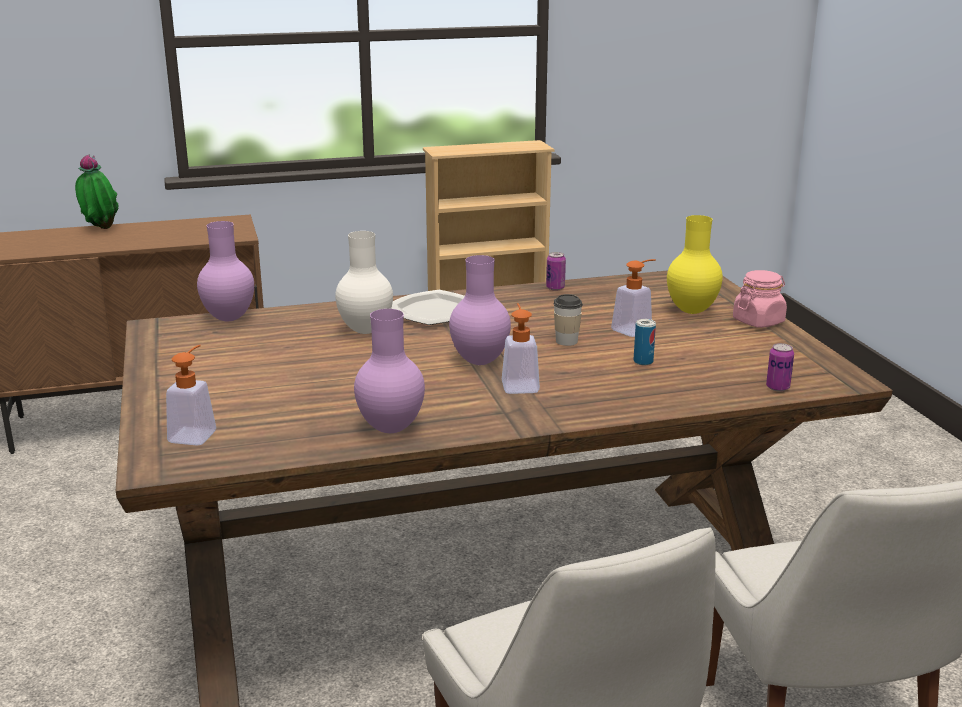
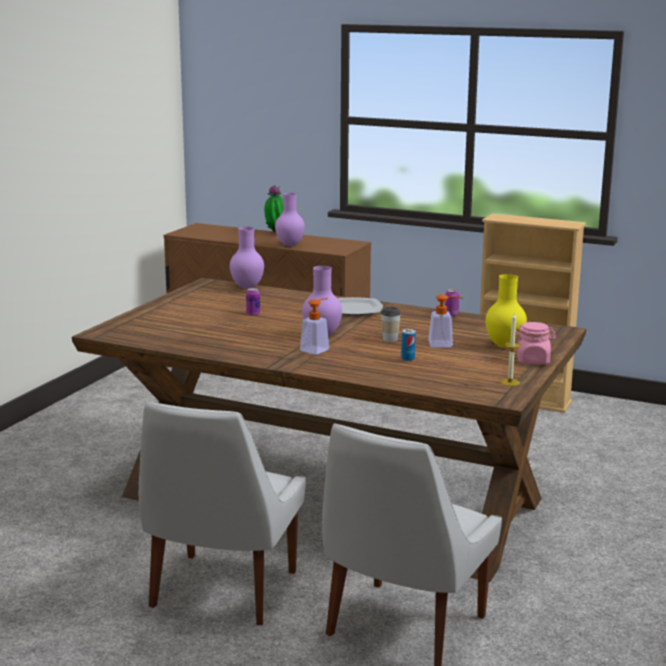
camera: 40 degrees right, 5 degrees down
soap dispenser [166,345,216,446] -> none
white vase [335,231,393,334] -> none
purple vase [354,309,425,433] -> purple vase moved to [275,193,305,246]
can [766,343,794,391] -> can moved to [246,288,260,316]
none -> candle [500,313,521,386]

